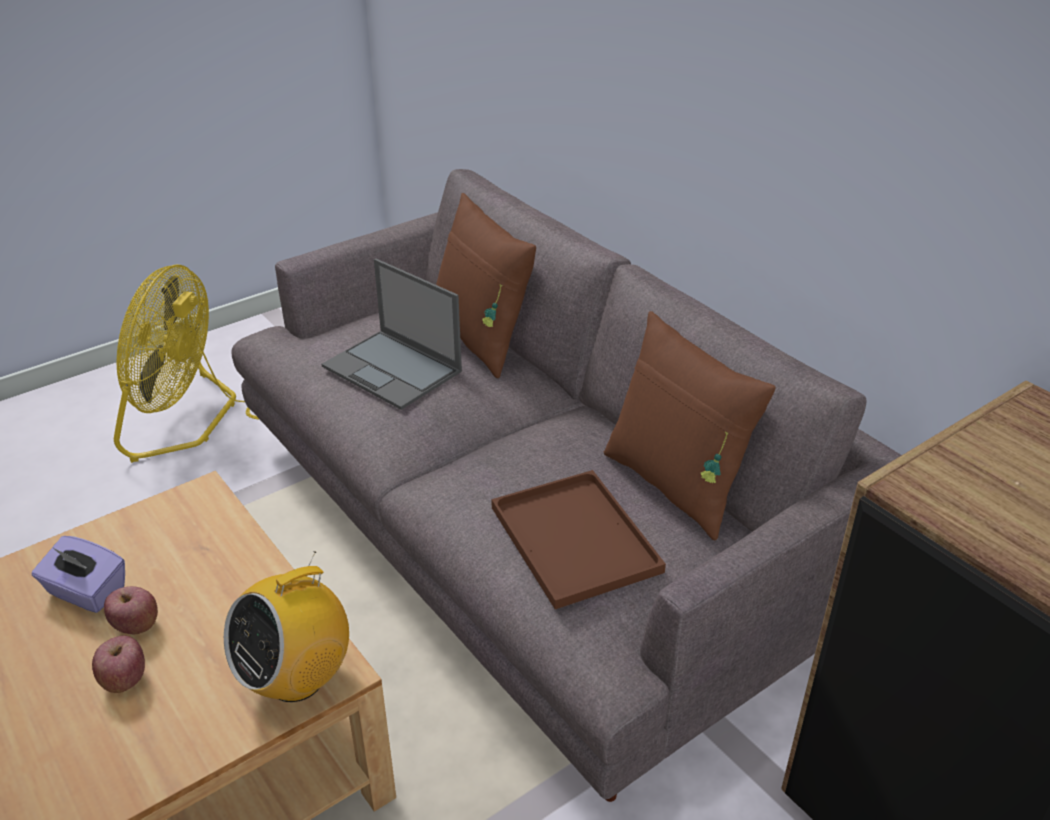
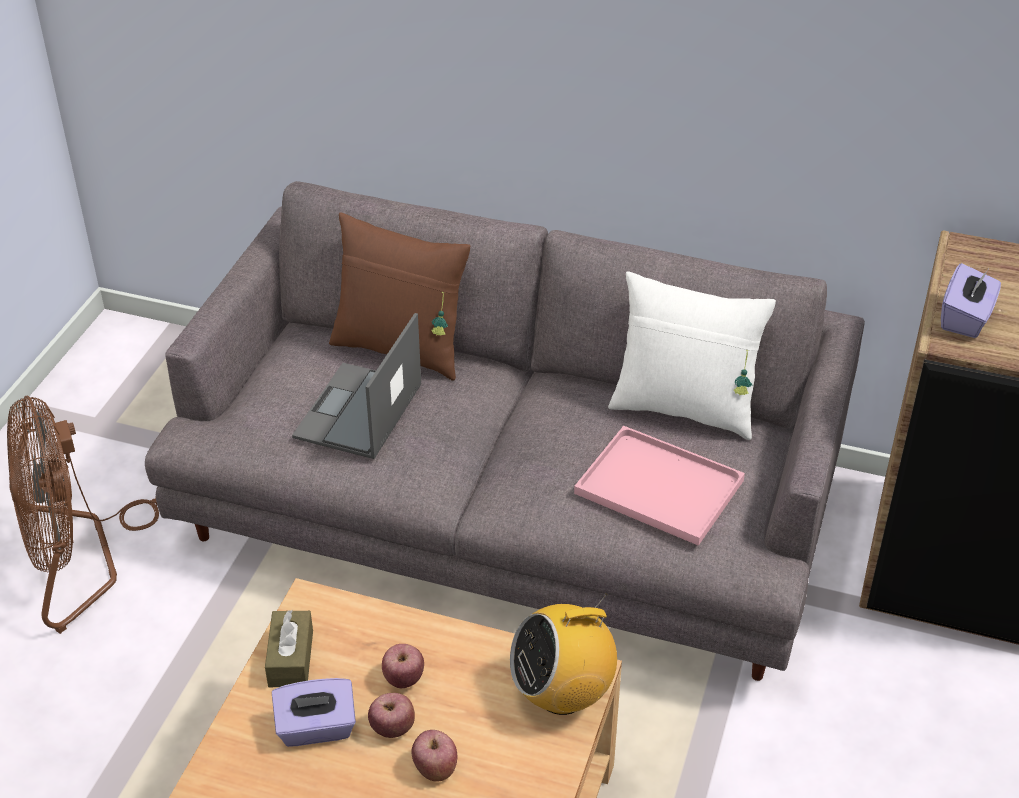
camera: 35 degrees left, 5 degrees up
yellow fan [114,265,259,463] -> brown fan [7,395,159,634]
radio [224,551,349,702] -> radio turned 60 degrees clockwise [510,593,617,715]
laptop [322,258,462,410] -> laptop turned 105 degrees clockwise [292,313,421,459]
brown tray [491,470,666,609] -> pink tray [574,426,745,546]
brown pillow [604,311,776,540] -> white pillow [608,271,776,440]
none -> brown tissue box [265,609,313,687]
none -> apple [382,644,424,688]
none -> purple tissue box [941,263,1001,338]

